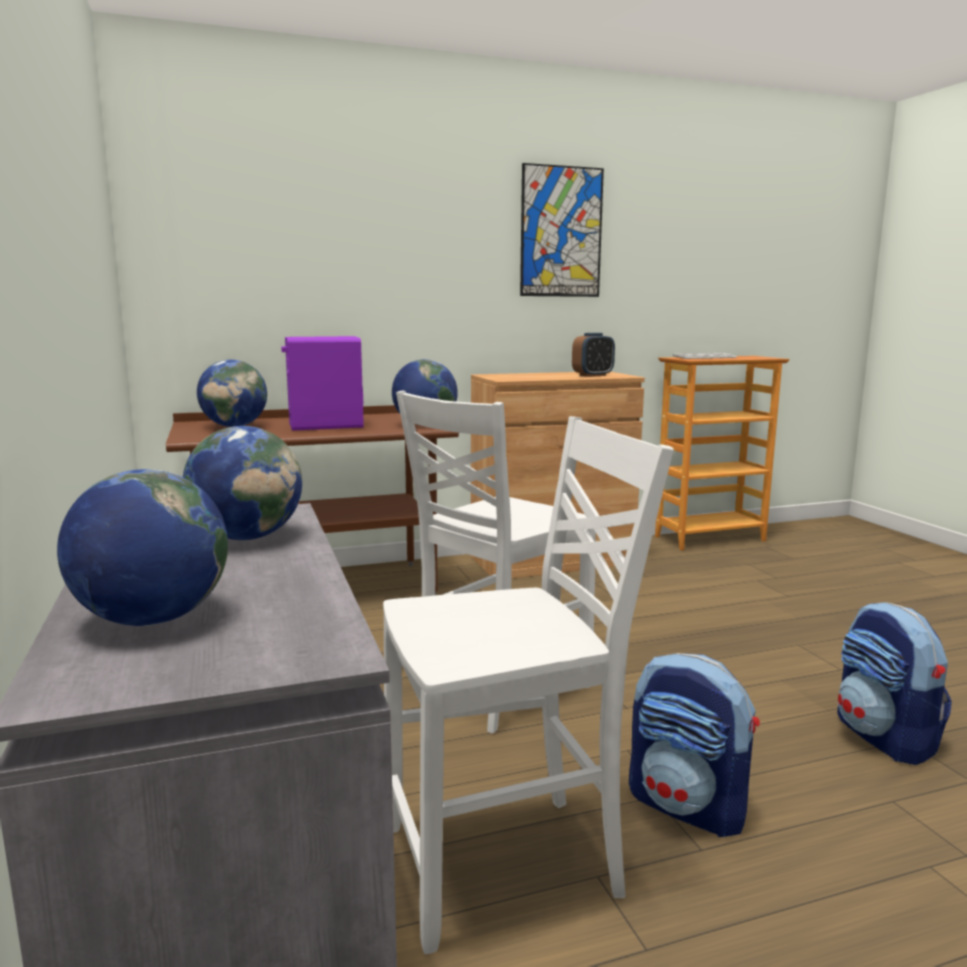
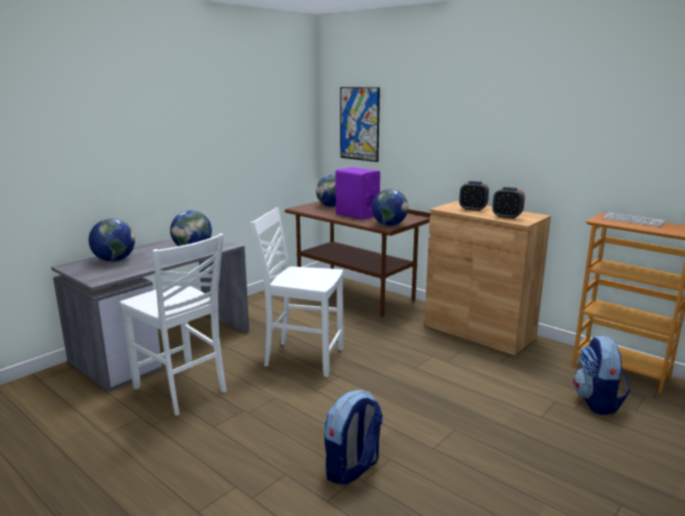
camera: 60 degrees right, 5 degrees up
picture [520,163,604,297] -> picture moved to [340,87,380,162]
backpack [629,653,760,837] -> backpack moved to [573,335,630,415]
none -> alarm clock [459,181,489,211]

